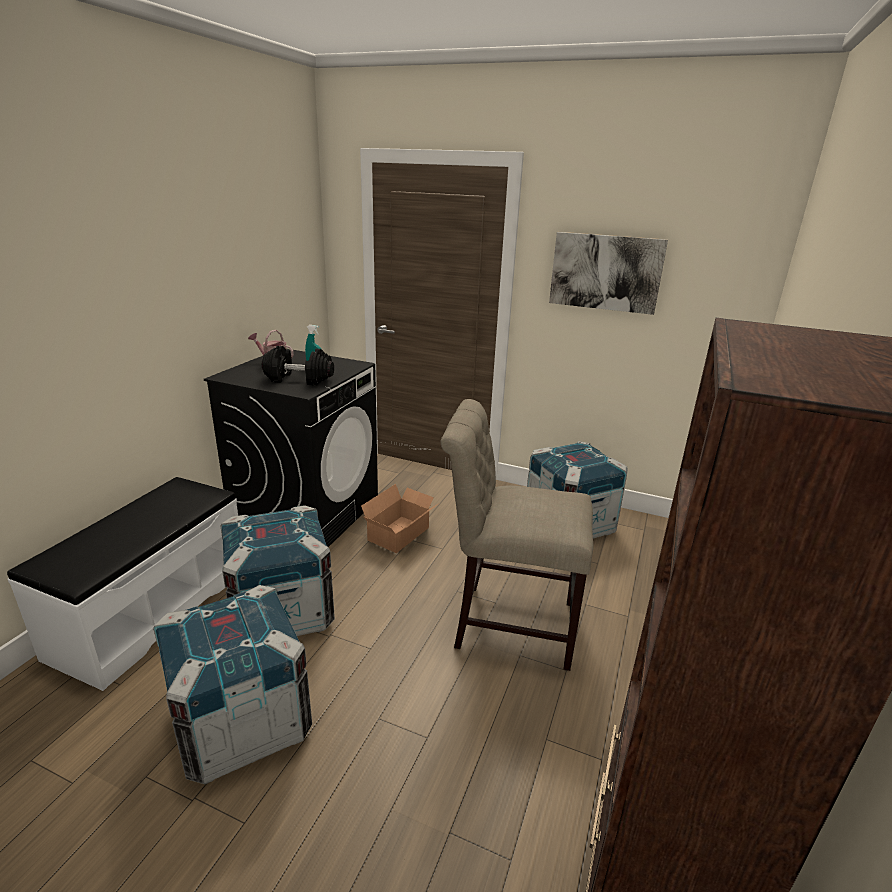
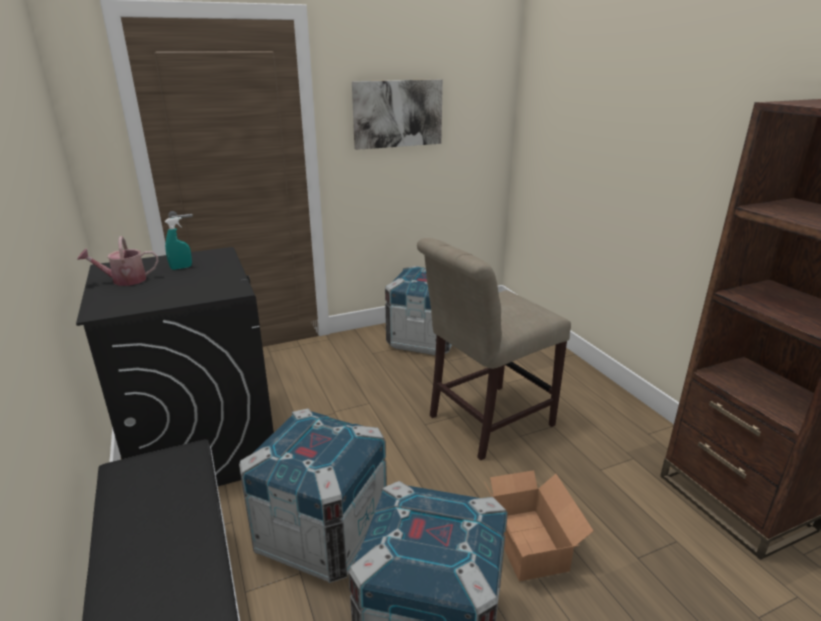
camera: 45 degrees left, 0 degrees up
black dumbbell [262,346,334,386] -> none
cardboard box [361,484,438,553] -> cardboard box moved to [484,470,594,581]

